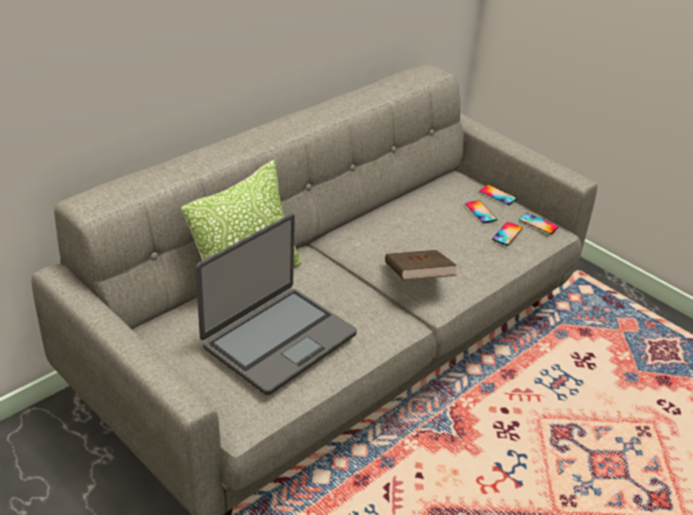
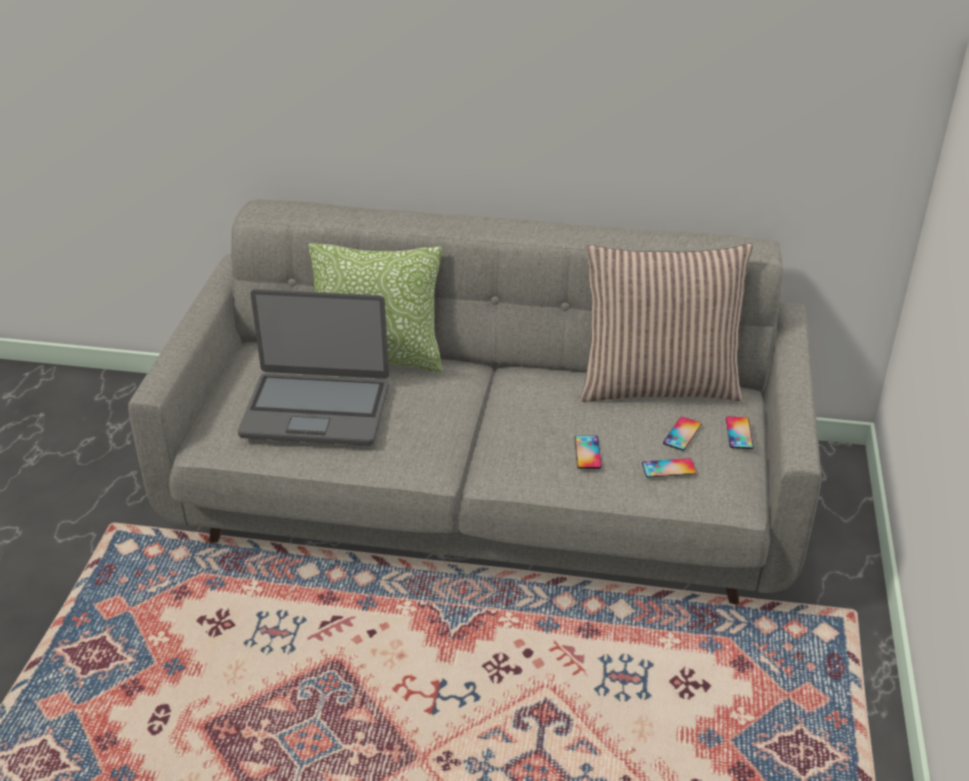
camera: 55 degrees right, 0 degrees up
brown book [385,250,457,280] -> none
phone [519,213,559,234] -> phone moved to [575,435,602,469]
none -> pillow [581,244,753,402]

